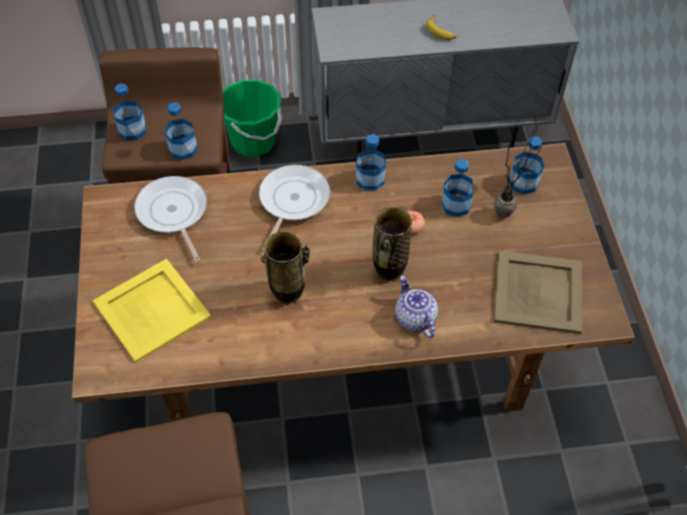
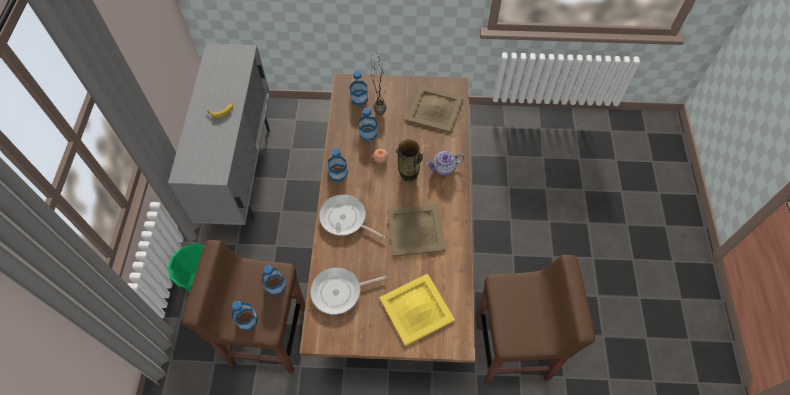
camera: 80 degrees left, 5 degrees up
vase [261,231,311,304] -> beige tray [387,204,446,257]

